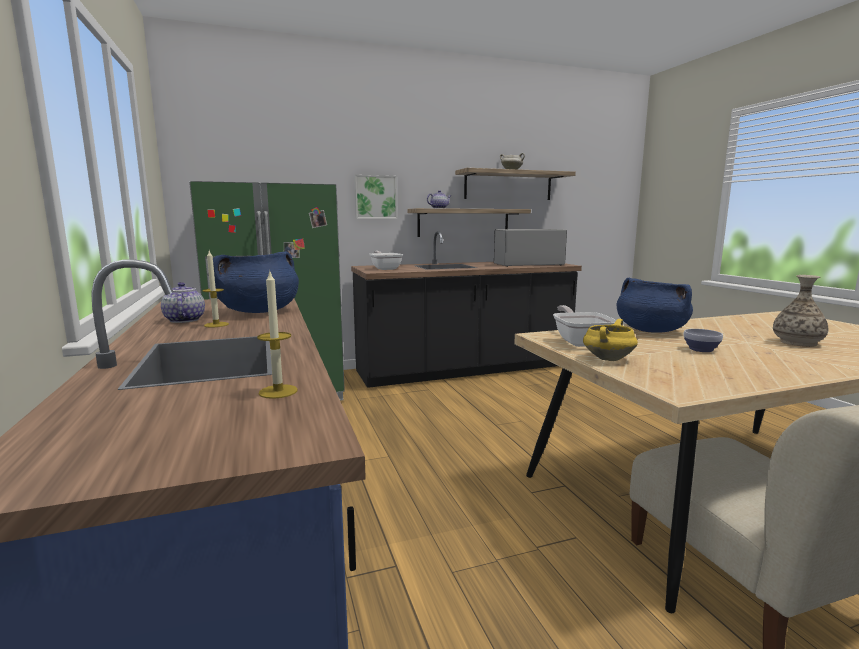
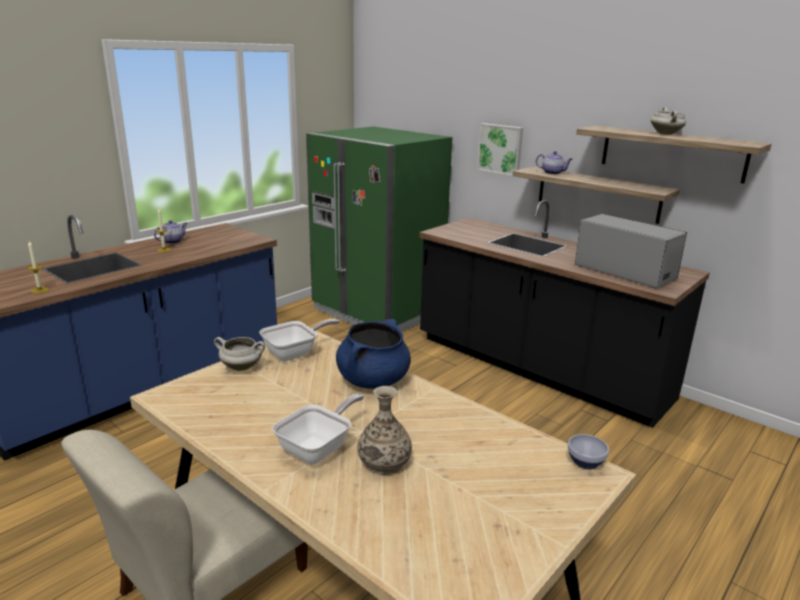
camera: 60 degrees right, 10 degrees up
blue cooking pot [213,251,299,313] -> none
frying pan [369,251,403,270] -> frying pan moved to [272,393,364,465]
yellow cooking pot [583,319,638,361] -> white cooking pot [214,337,265,371]
bowl [684,329,723,352] -> bowl moved to [568,434,609,469]

